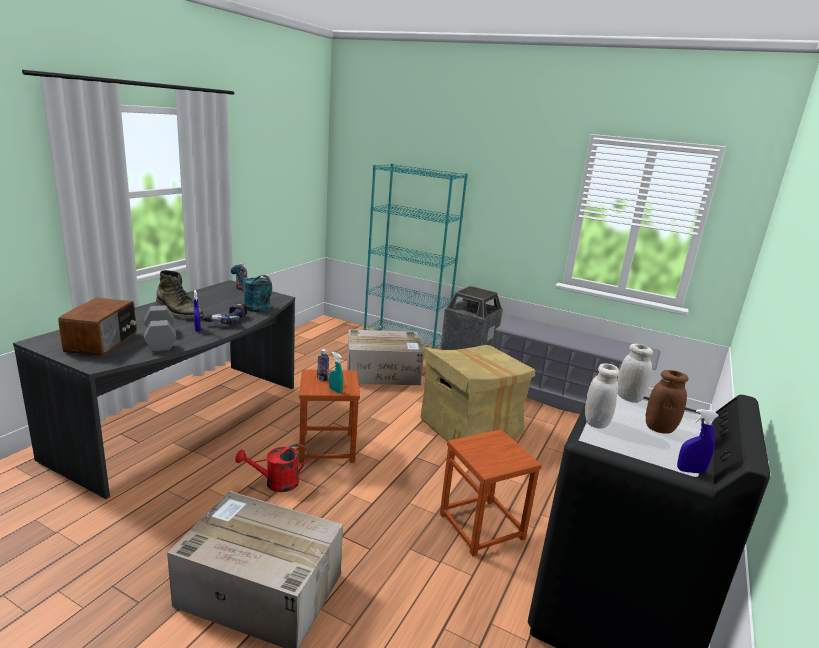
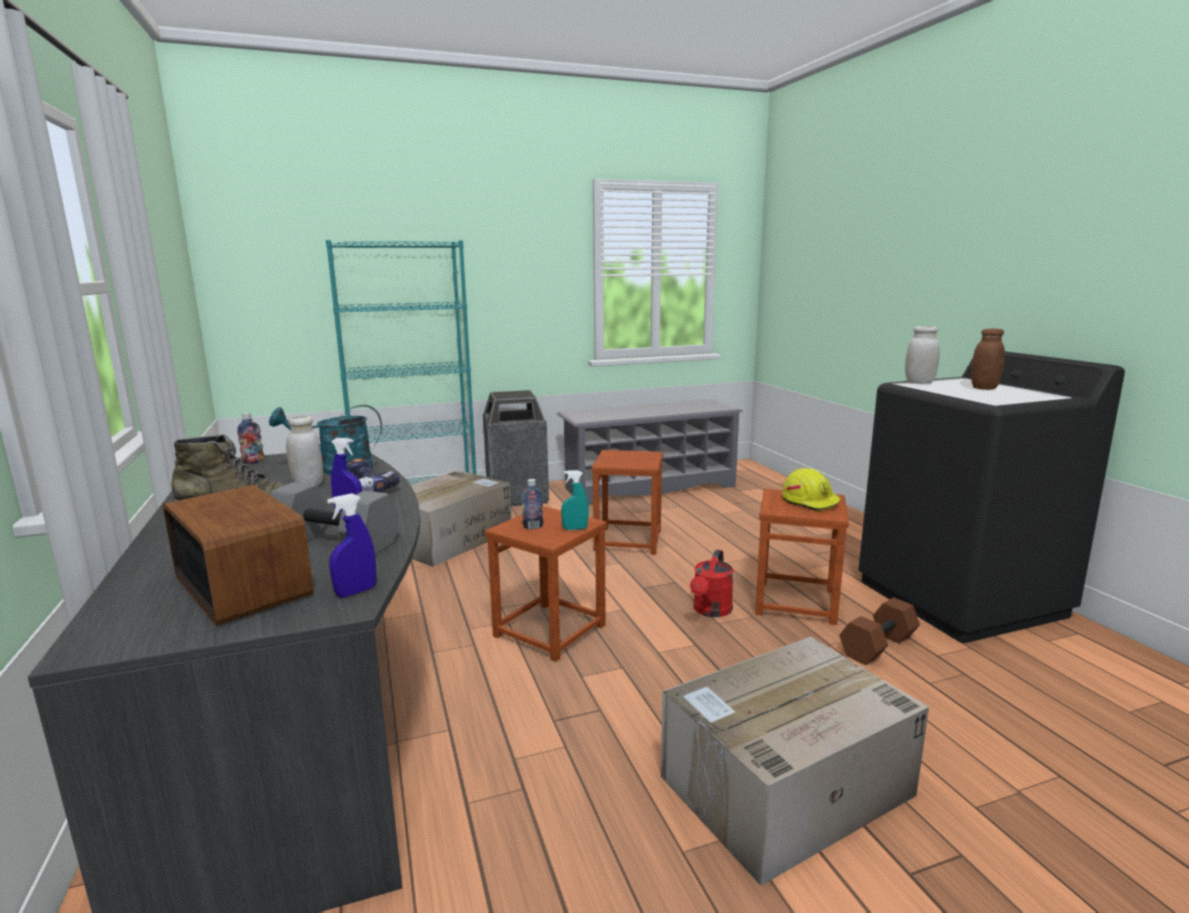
camera: 45 degrees left, 5 degrees down
red watering can [235,444,308,492] -> red watering can moved to [690,550,733,617]
cardboard box [420,345,535,441] -> brown stool [591,450,663,555]
white jar [585,363,619,429] -> white jar moved to [286,415,323,486]
blue spray bottle [677,409,719,474] -> blue spray bottle moved to [327,493,376,597]
none -> yellow hard hat [782,468,841,512]
none -> brown dumbbell [839,598,920,665]

